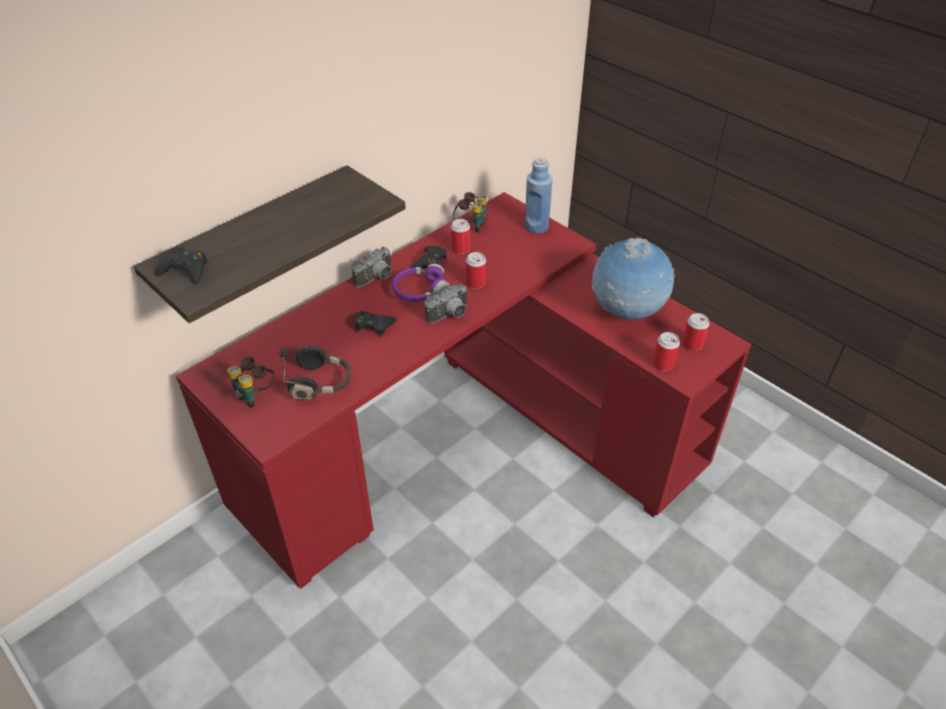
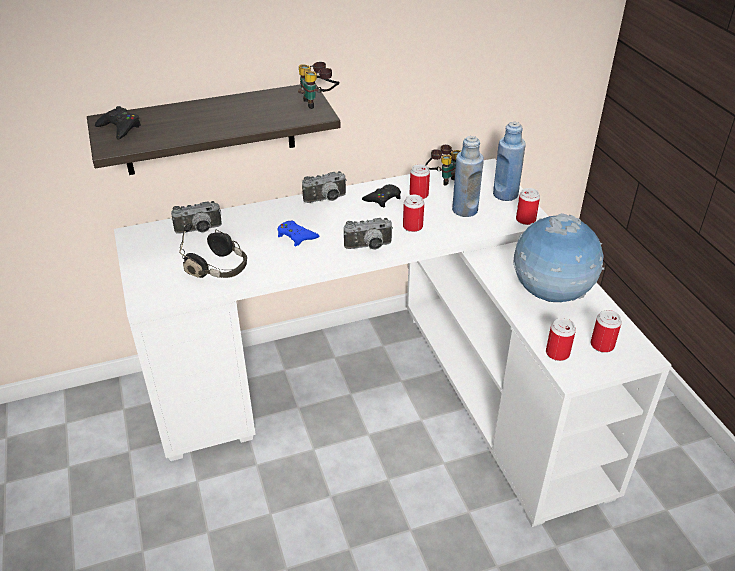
camera: 25 degrees right, 5 degrees down
red desk [176,192,751,589] -> white desk [114,158,671,527]
binoculars [227,357,275,408] -> binoculars moved to [298,62,339,109]
black game controller [355,311,397,337] -> blue game controller [277,221,319,246]
purple headphones [392,264,450,302] -> none
none -> camera [171,201,222,234]
none -> blue bottle [452,136,484,217]
none -> can [516,188,540,225]

